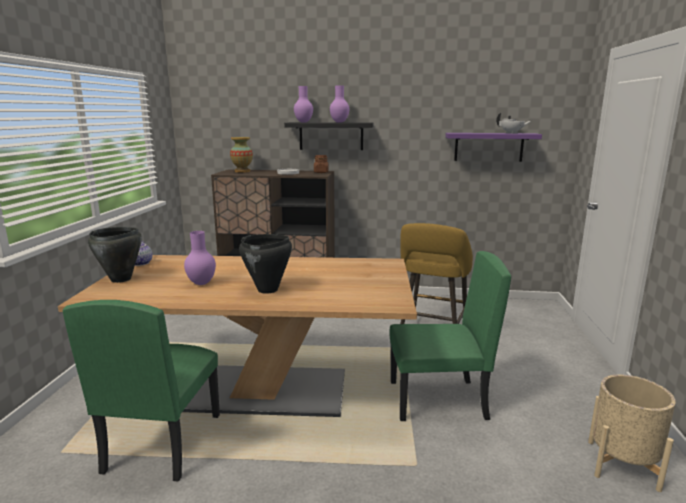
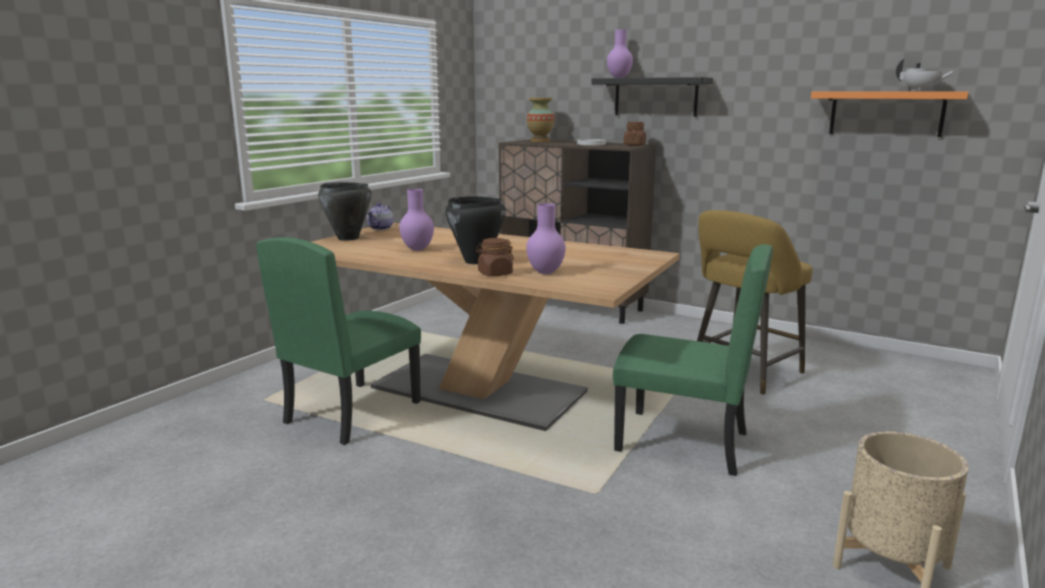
camera: 25 degrees right, 0 degrees up
purple vase [330,86,350,123] -> purple vase moved to [526,203,566,274]
purple shelf [445,133,542,162] -> orange shelf [811,91,969,137]
none -> brown jar [476,238,514,276]

